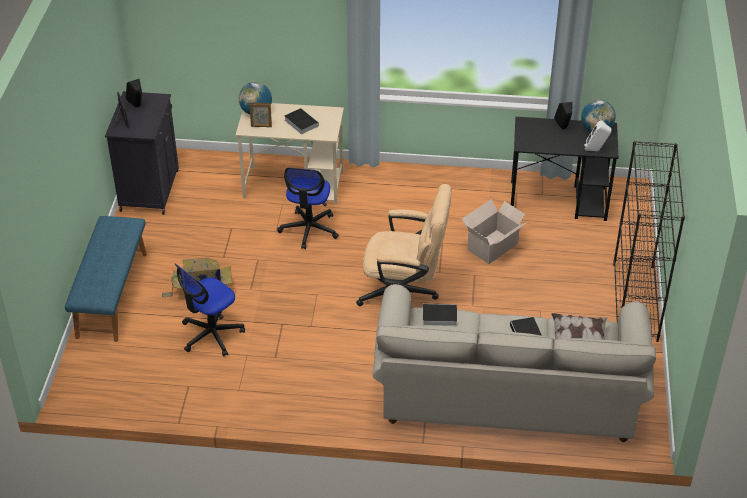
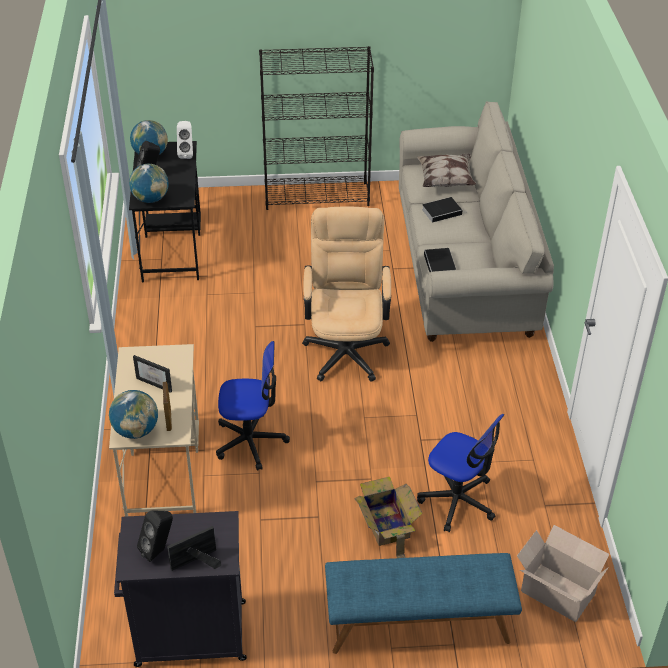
camera: 100 degrees left, 0 degrees up
book [284,108,319,134] -> picture frame [133,355,172,393]
cardboard box [462,199,528,264] -> cardboard box moved to [517,525,609,622]
none -> globe [129,164,169,203]

